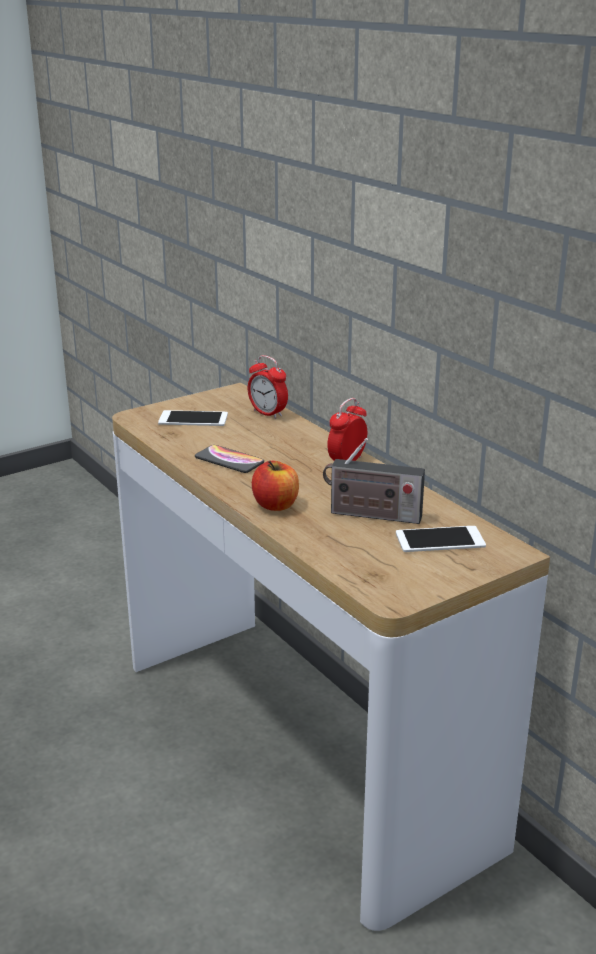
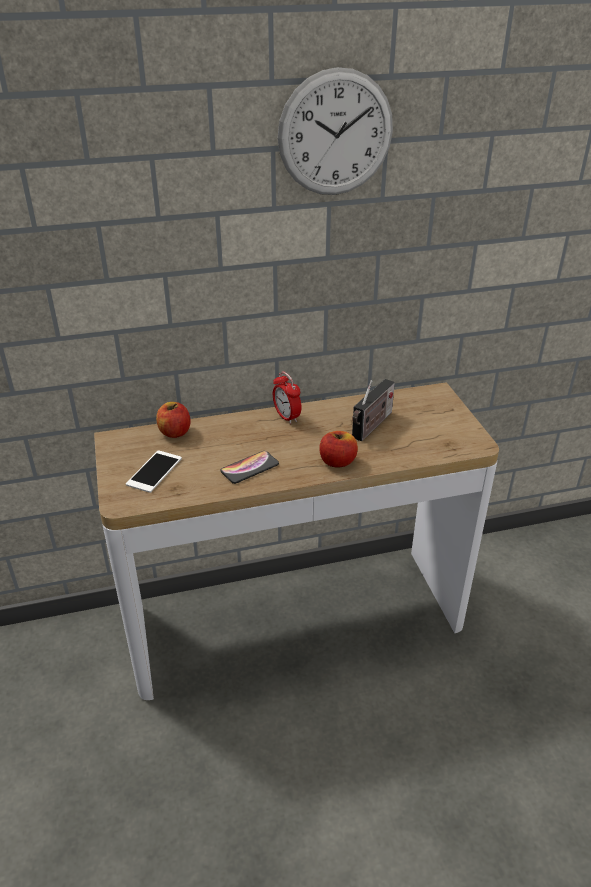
camera: 70 degrees left, 10 degrees up
alarm clock [248,355,288,419] -> apple [156,402,190,438]
phone [396,526,486,552] -> none
none -> wall clock [277,67,393,195]

